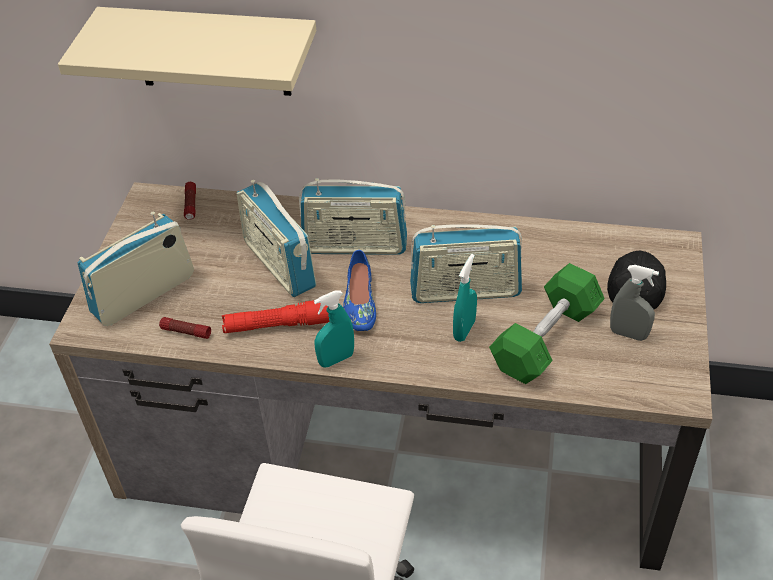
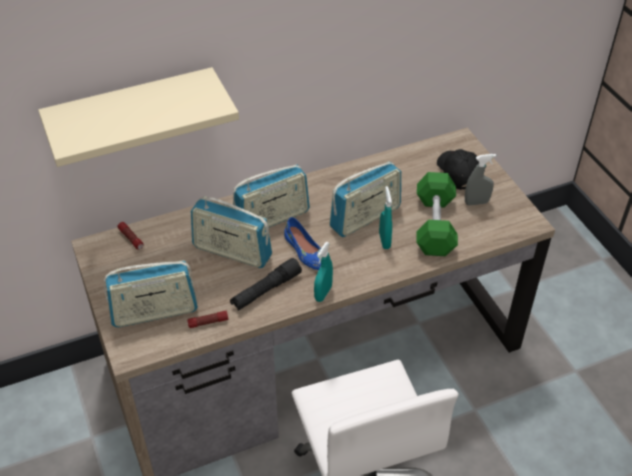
camera: 35 degrees left, 0 degrees up
radio [78,211,194,326] -> radio turned 120 degrees counterclockwise [104,260,198,327]
red flashlight [222,300,329,333] -> black flashlight [230,258,302,311]

